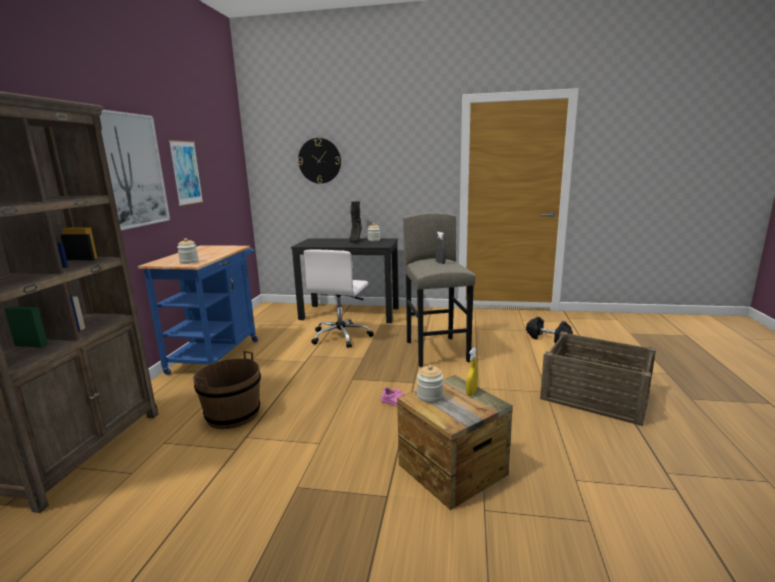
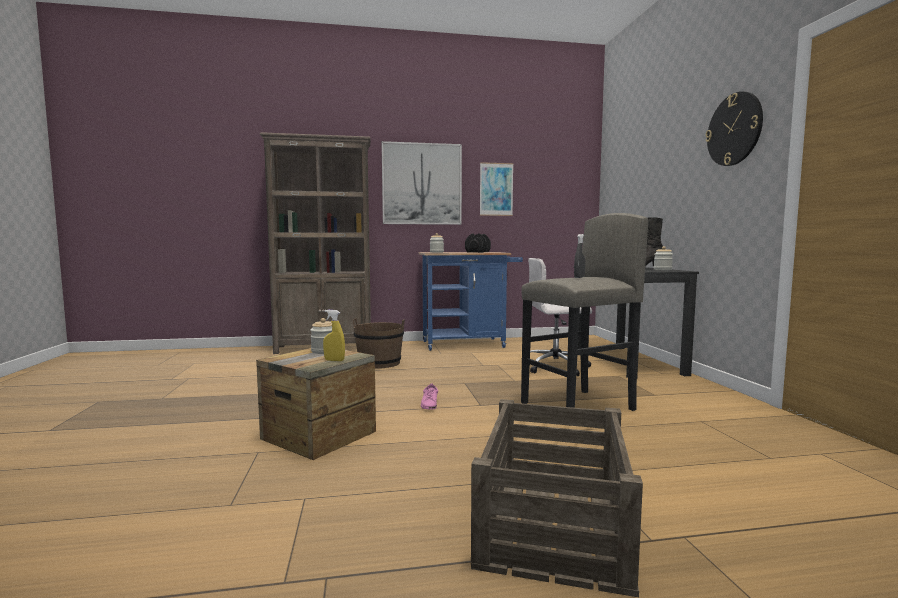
camera: 70 degrees right, 10 degrees down
wall clock [298,138,341,184] -> wall clock moved to [705,92,763,166]
black dumbbell [526,317,573,343] -> black dumbbell moved to [465,233,491,253]

